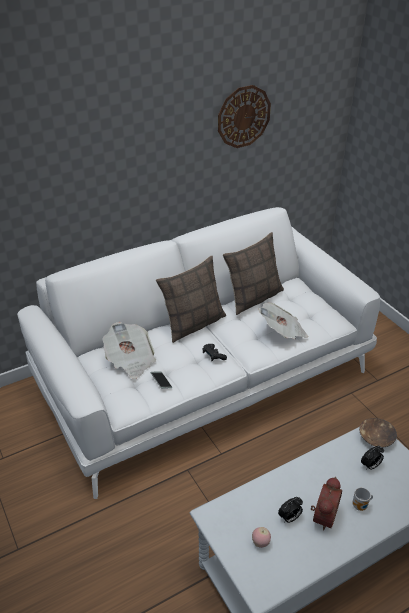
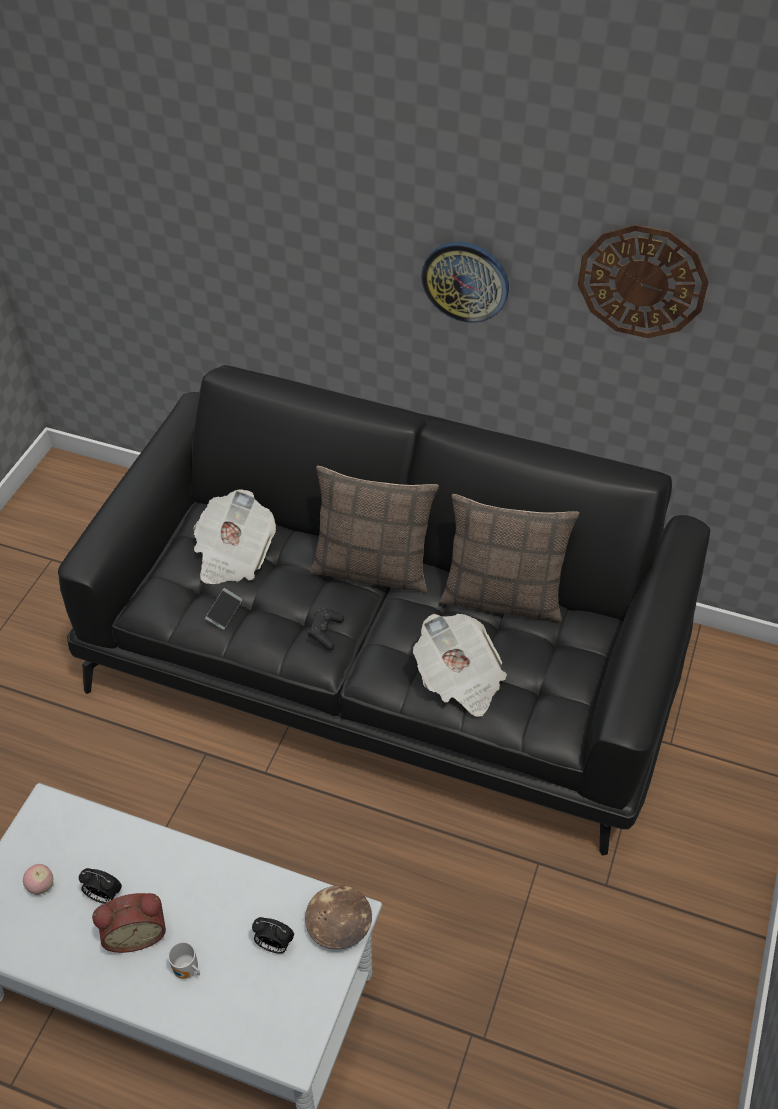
camera: 50 degrees right, 10 degrees up
white sofa [17,207,380,499] -> black sofa [58,365,710,855]
none -> wall clock [421,242,509,323]

